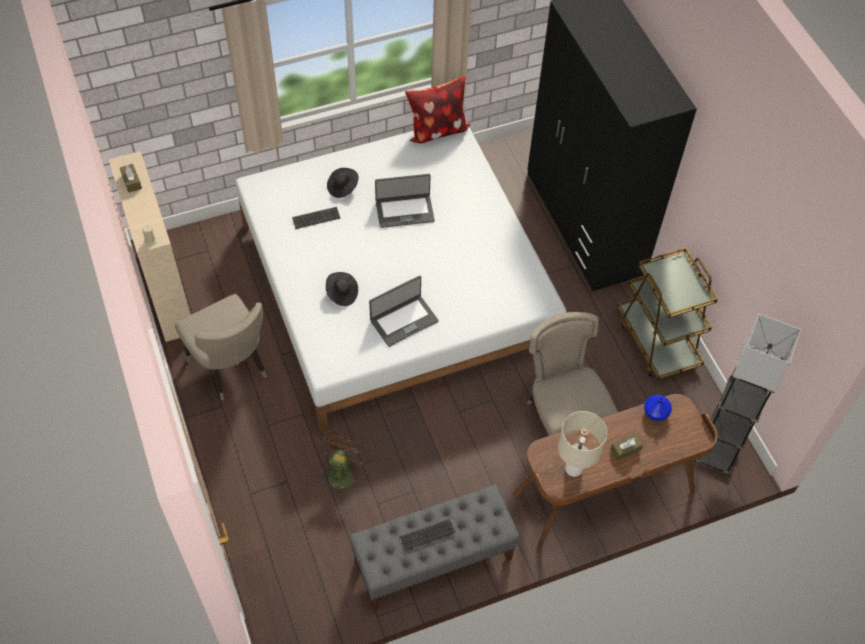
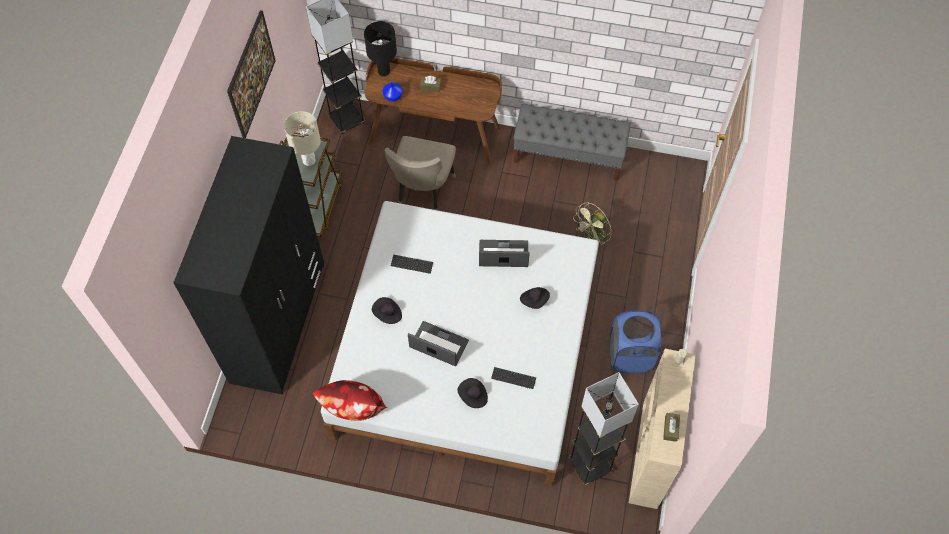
camera: 145 degrees left, 5 degrees up
beige chair [175,294,267,400] -> blue laundry basket [610,310,661,373]
brown fan [314,431,372,494] -> green fan [573,202,612,246]
keyboard [400,519,456,550] -> keyboard moved to [391,254,433,274]
beige table lamp [558,411,607,477] -> beige table lamp moved to [284,111,321,166]
none -> picture [227,10,276,138]
none -> black table lamp [364,21,397,76]
none -> black hat [372,297,402,324]
none -> grey floor lamp [568,372,639,485]

